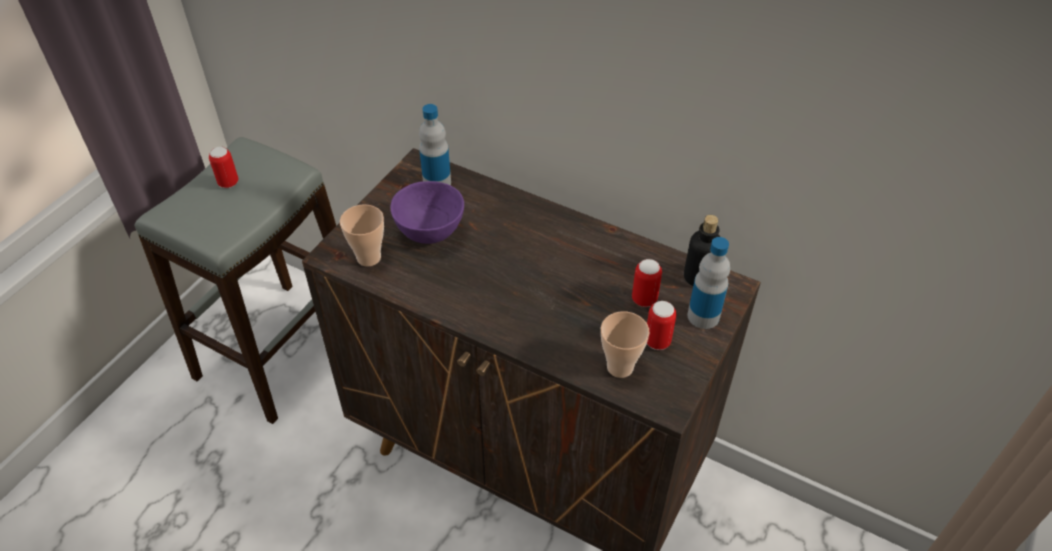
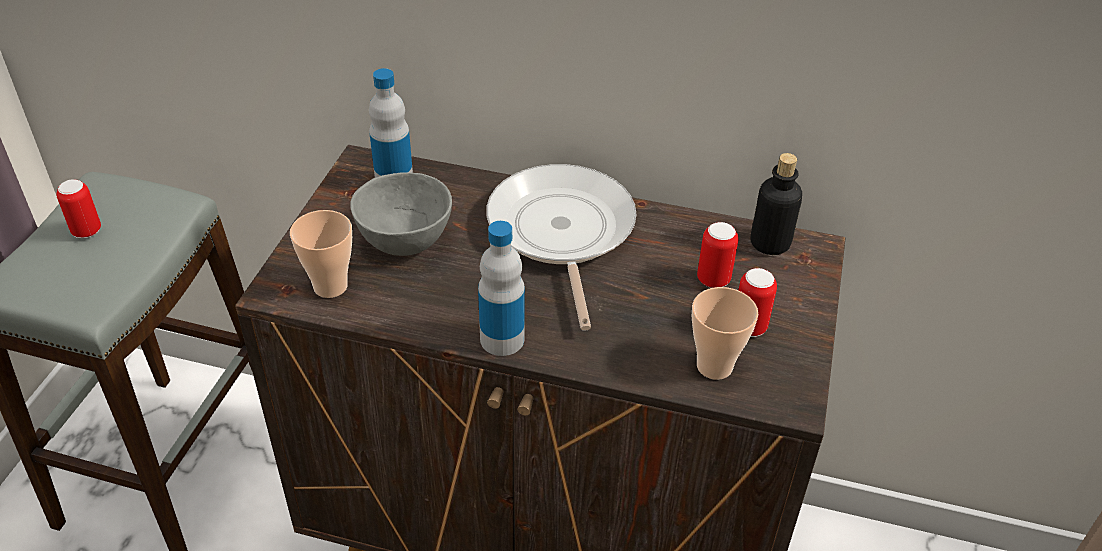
camera: 15 degrees left, 5 degrees down
purple bowl [391,181,464,244] -> grey bowl [350,172,452,256]
bottle [687,237,730,329] -> bottle moved to [478,221,525,356]
none -> frying pan [486,164,636,330]

